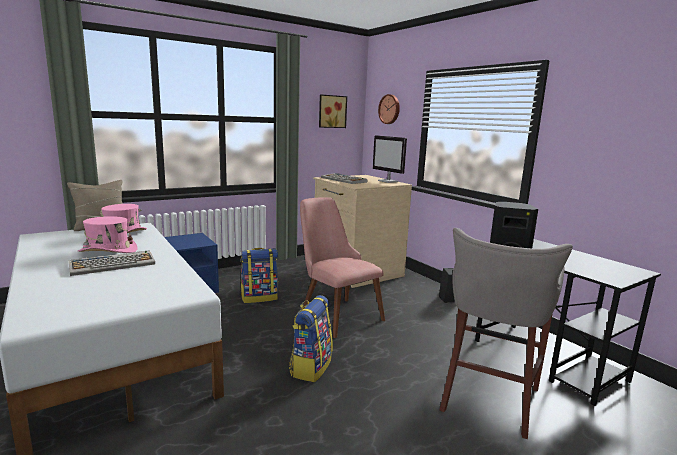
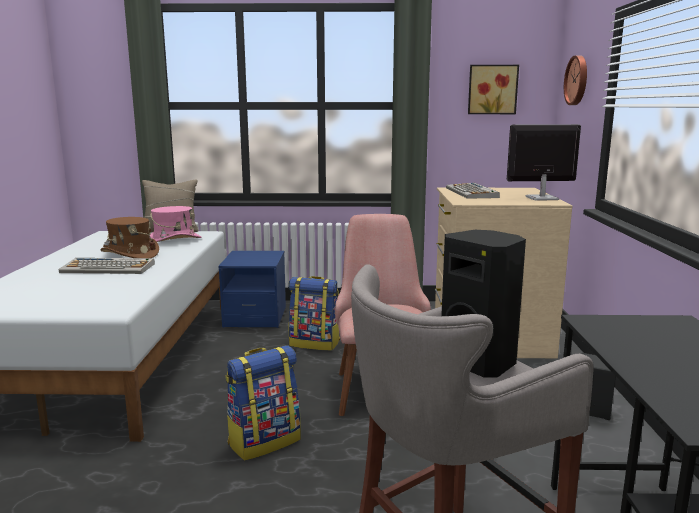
camera: 35 degrees right, 0 degrees up
pink hat [78,216,138,253] -> brown hat [101,217,159,258]
monitor [373,135,407,183] -> monitor turned 90 degrees clockwise [507,124,581,200]

